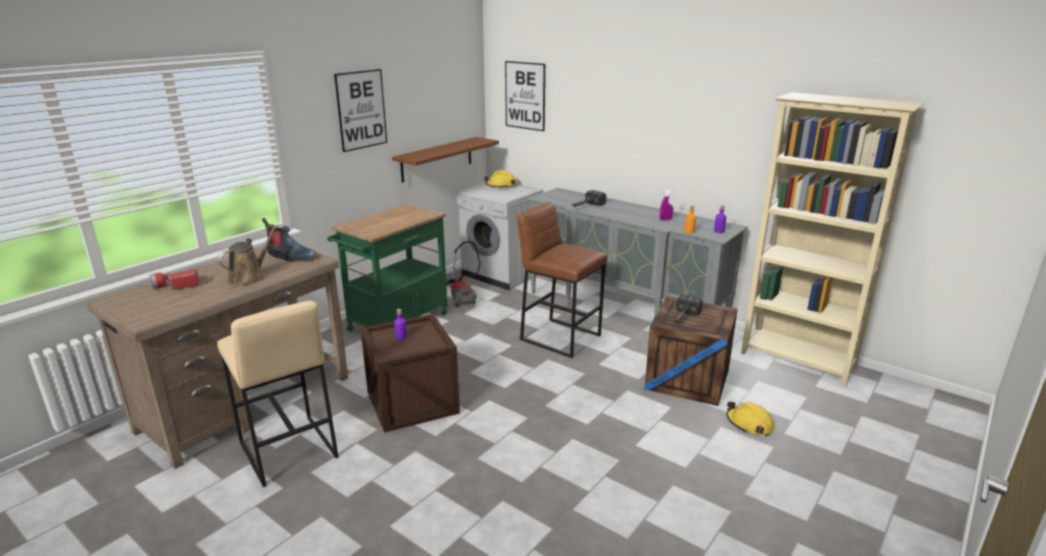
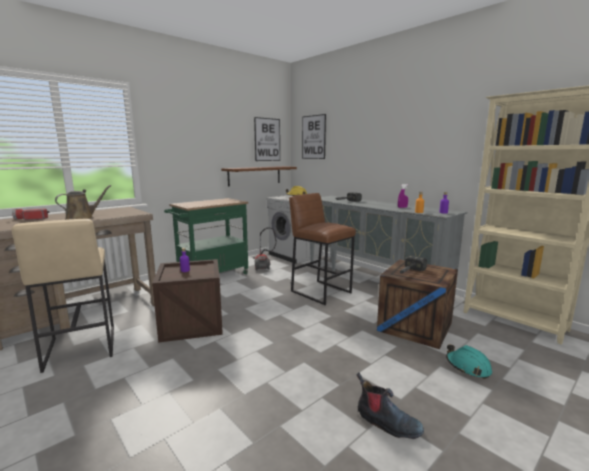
camera: 10 degrees right, 10 degrees down
boot [262,218,317,262] -> boot moved to [357,372,424,439]
picture [334,69,387,152] -> picture moved to [254,117,280,161]
yellow hard hat [727,402,774,436] -> turquoise hard hat [446,345,492,379]

